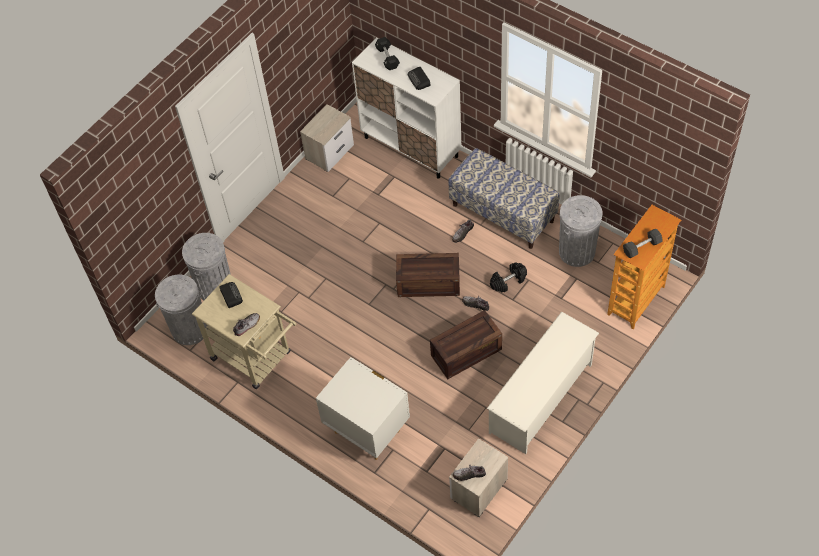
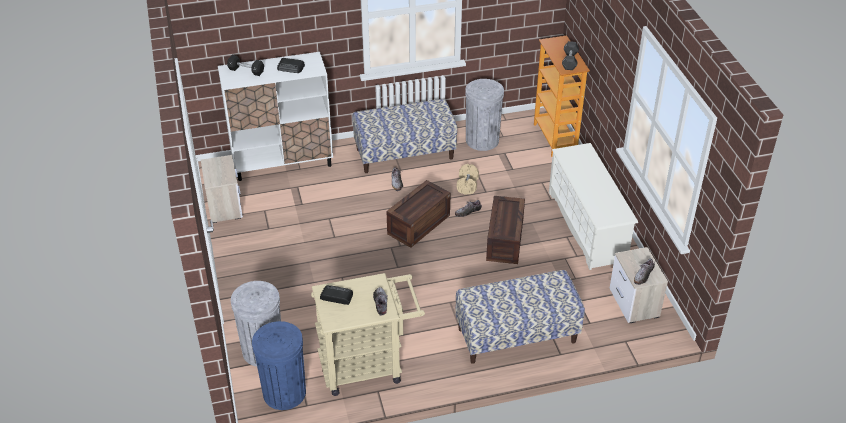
camera: 55 degrees left, 15 degrees down
grey trash can [155,274,207,345] -> blue trash can [252,321,306,410]
white nightstand [316,357,410,460] -> bench [456,270,585,364]
black dumbbell [490,263,527,292] -> beige dumbbell [457,164,479,195]

